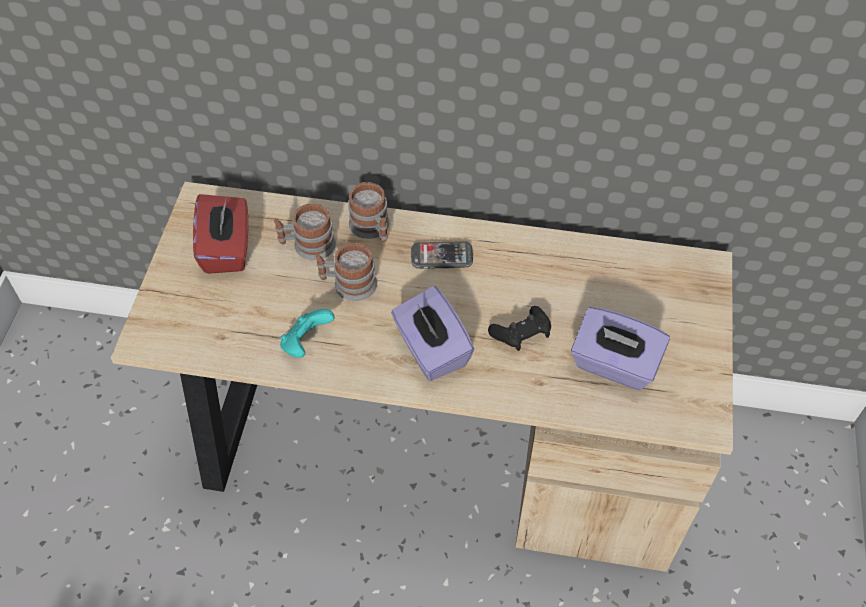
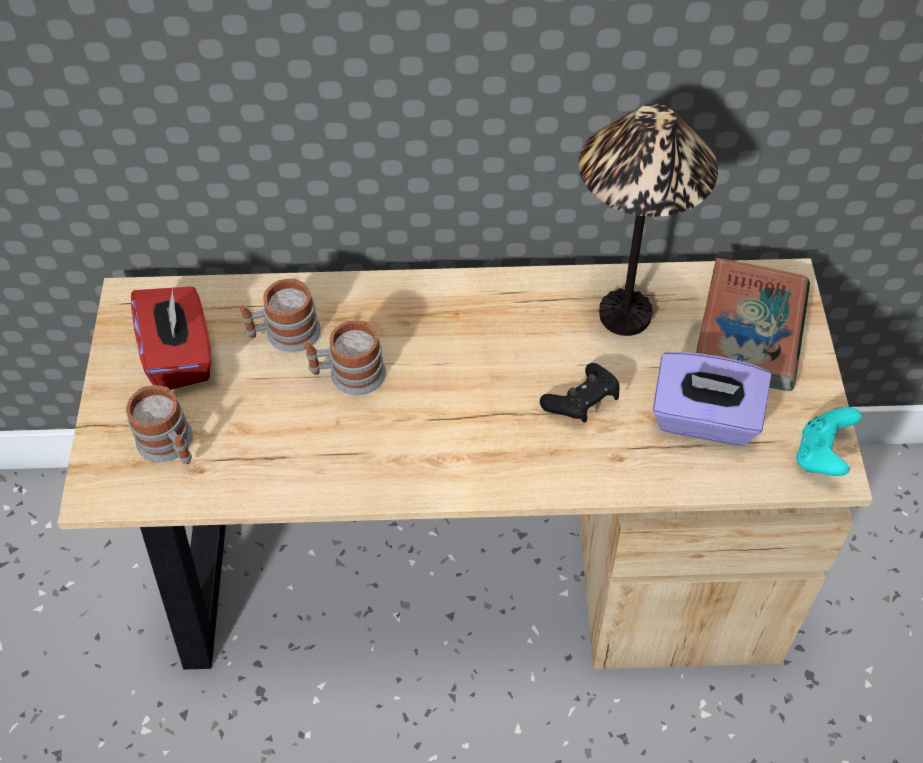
camera: 10 degrees left, 0 degrees up
turquoise game controller [280,309,334,358] -> turquoise game controller moved to [796,407,862,476]
mug [348,182,390,242] -> mug moved to [126,385,193,464]
purple tissue box [391,286,474,381] -> none
phone [411,241,473,269] -> none
none -> table lamp [578,104,718,336]
none -> book [696,258,810,391]

